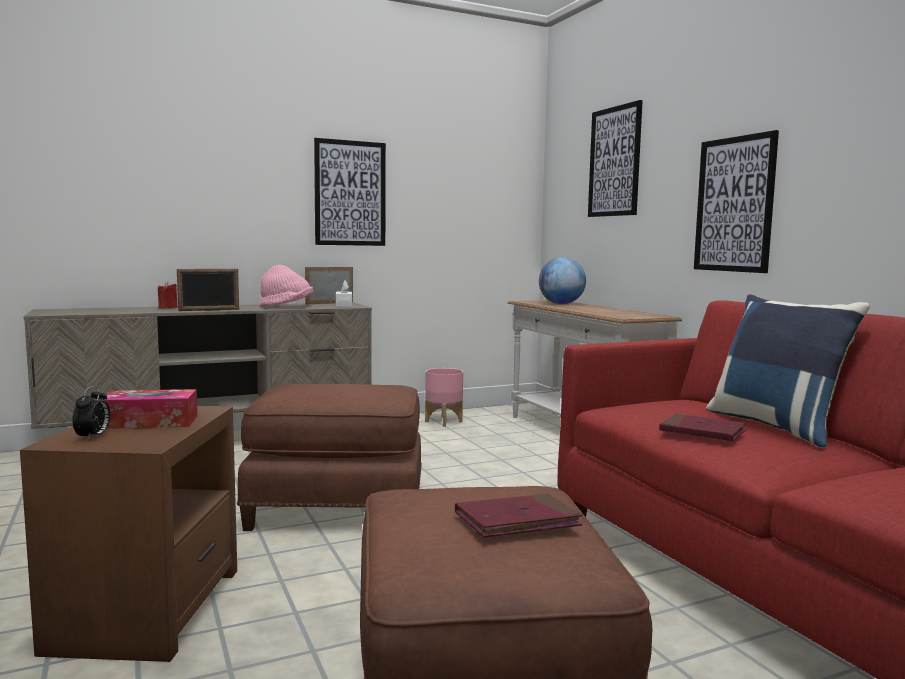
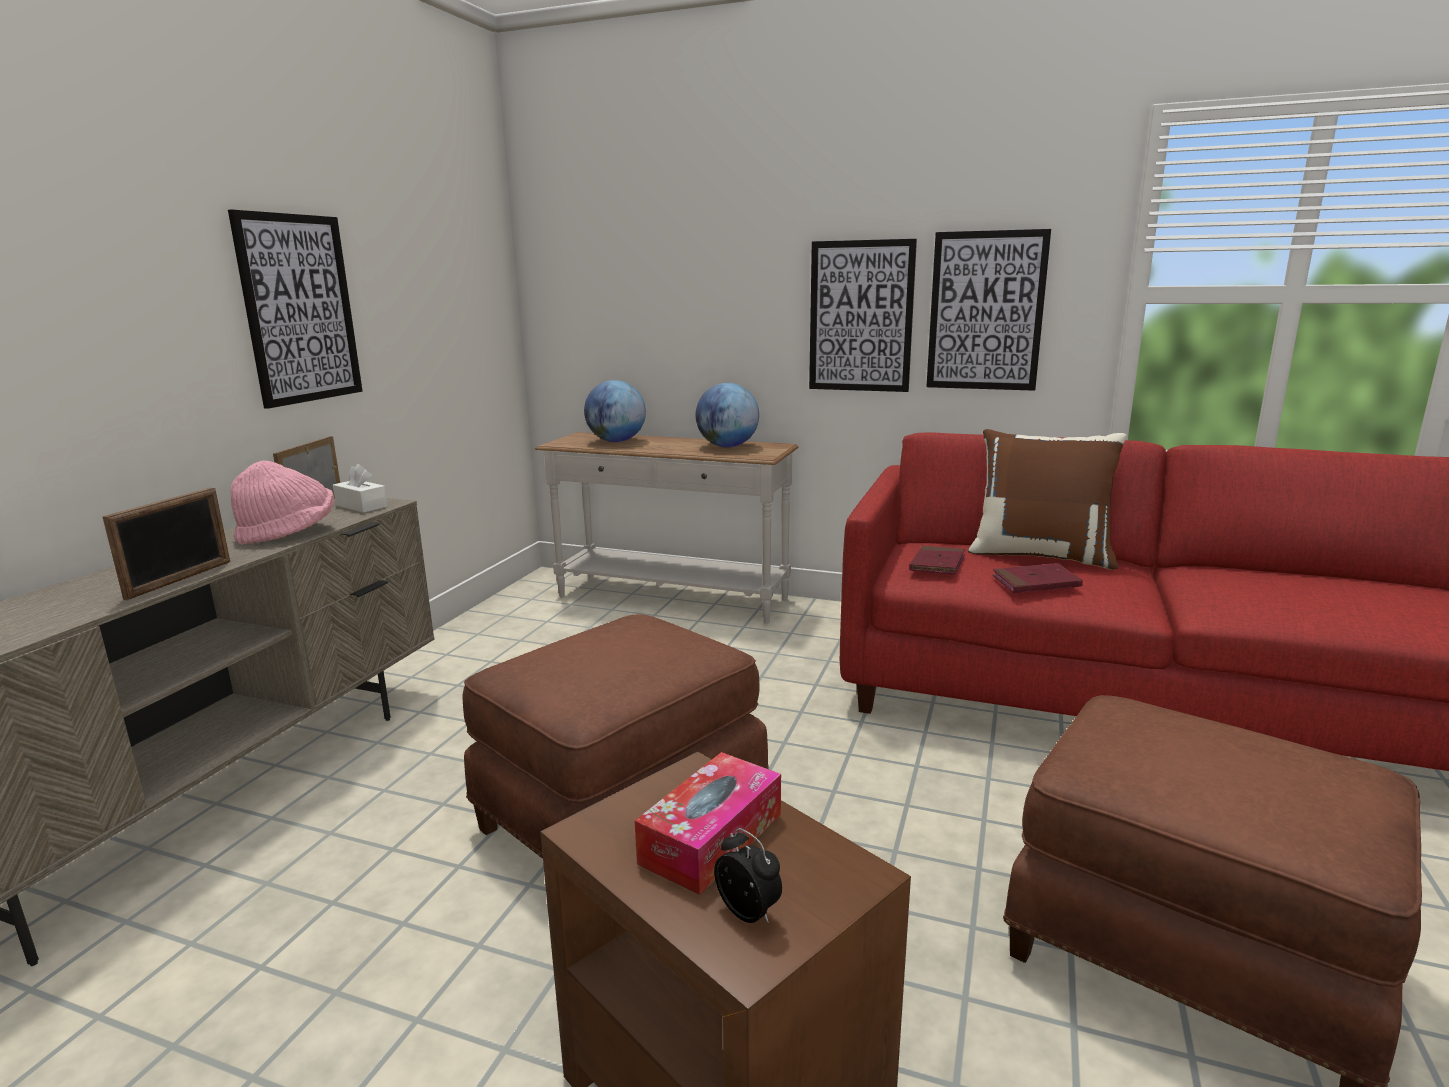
camera: 45 degrees left, 10 degrees up
red candle [158,282,178,308] -> none
pink planter [425,368,463,427] -> none
red book [455,493,582,538] -> red book moved to [909,546,965,574]
picture [588,100,643,217] -> picture moved to [926,229,1051,391]
blue pillow [706,294,870,448] -> brown pillow [968,429,1127,570]
none -> globe [696,383,759,447]

